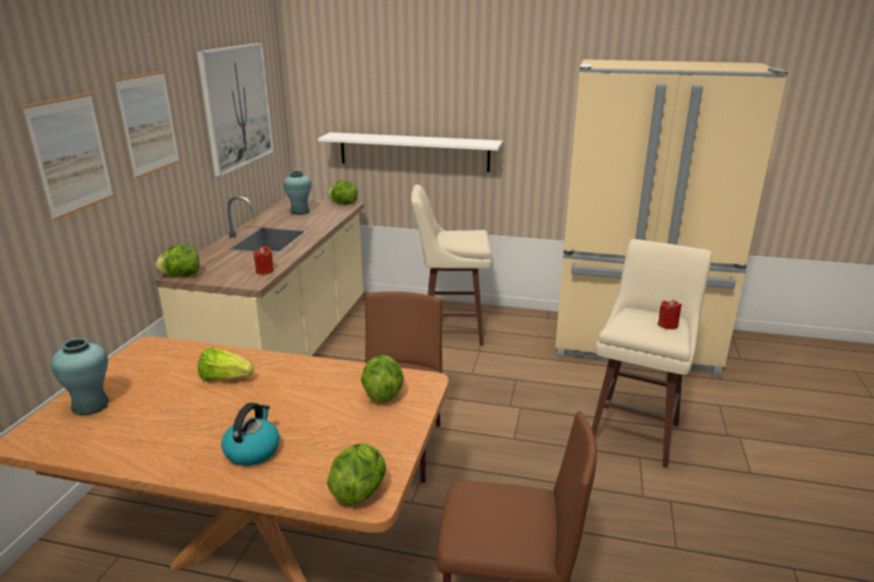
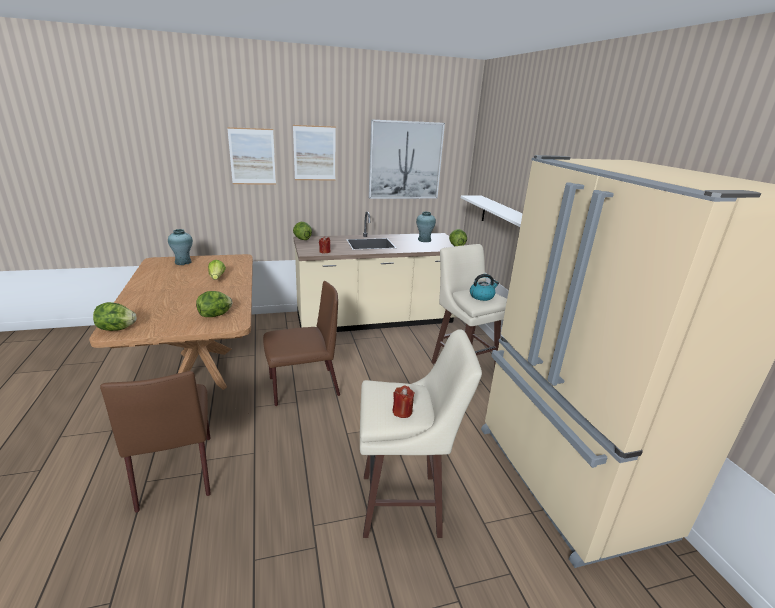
camera: 60 degrees right, 0 degrees up
kettle [221,402,280,466] -> kettle moved to [470,274,499,301]

